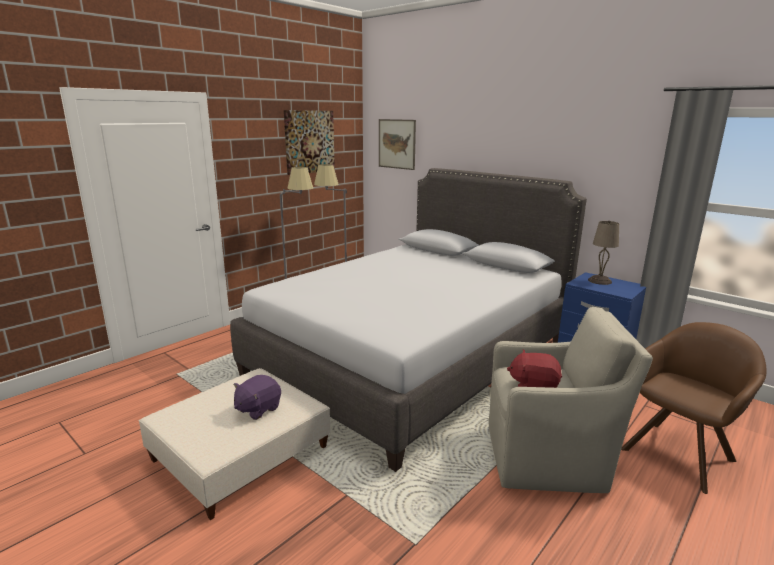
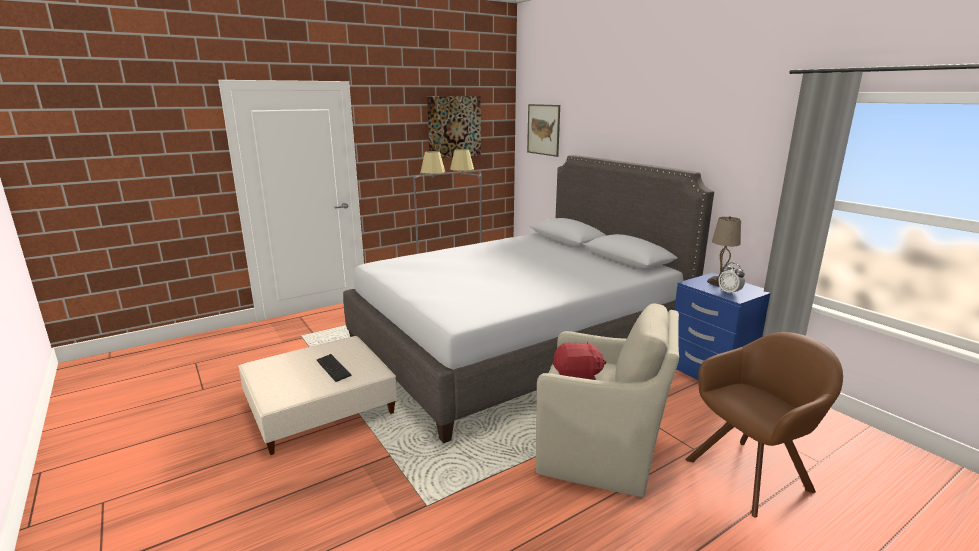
camera: 15 degrees right, 0 degrees up
purple plush toy [234,375,281,420] -> keyboard [317,354,351,382]
red plush toy [507,350,562,388] -> red plush toy turned 150 degrees clockwise [553,341,606,380]
none -> alarm clock [718,263,745,295]

